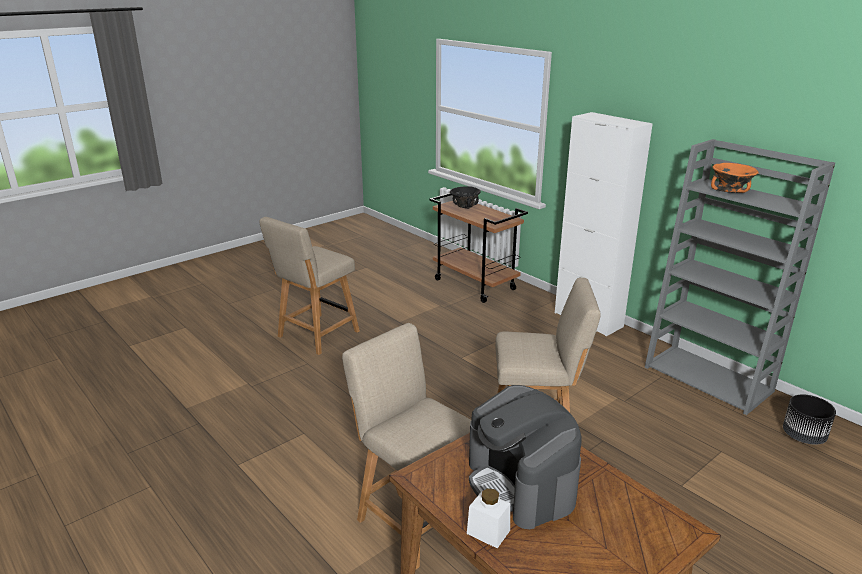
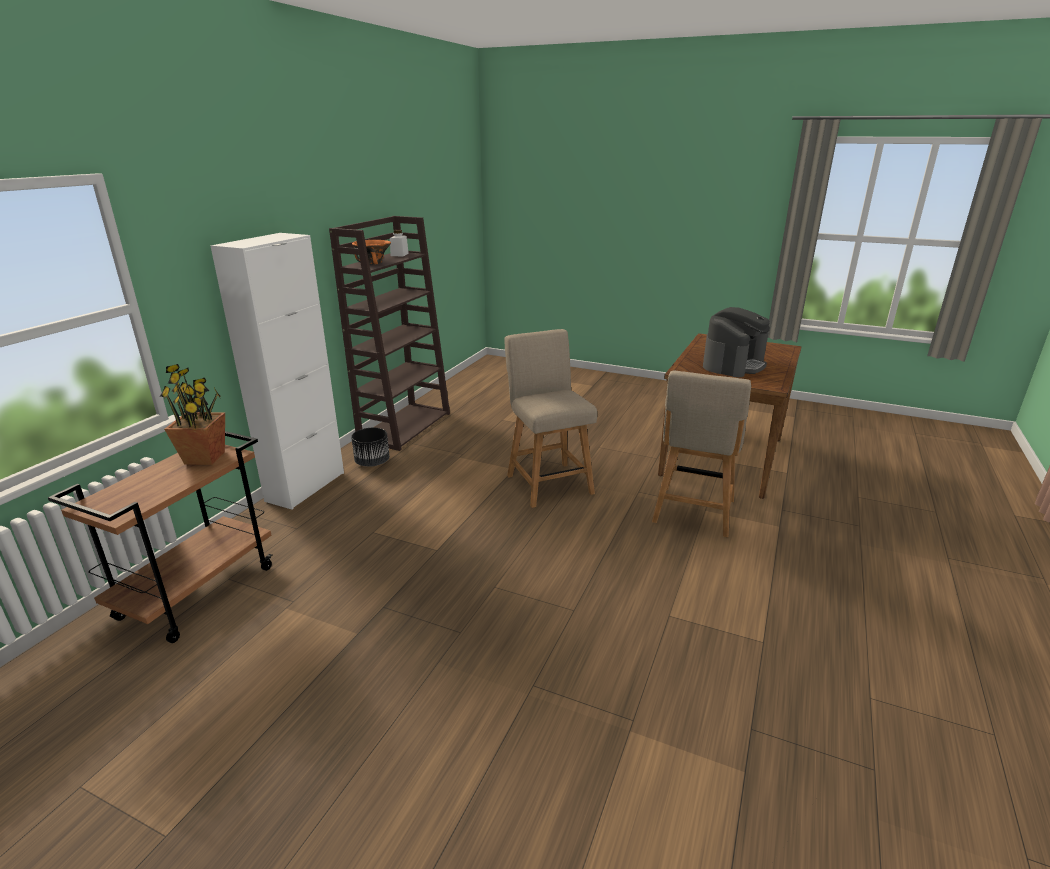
camera: 115 degrees left, 0 degrees up
beige chair [259,217,360,355] -> none
black bowl [450,186,480,209] -> none
white jar [467,488,510,548] -> white jar moved to [390,230,409,257]
grey bookcase [645,139,835,415] -> brown bookcase [329,216,450,451]
black planter [783,394,836,445] -> black planter moved to [351,428,390,467]
none -> potted plant [160,364,225,465]

